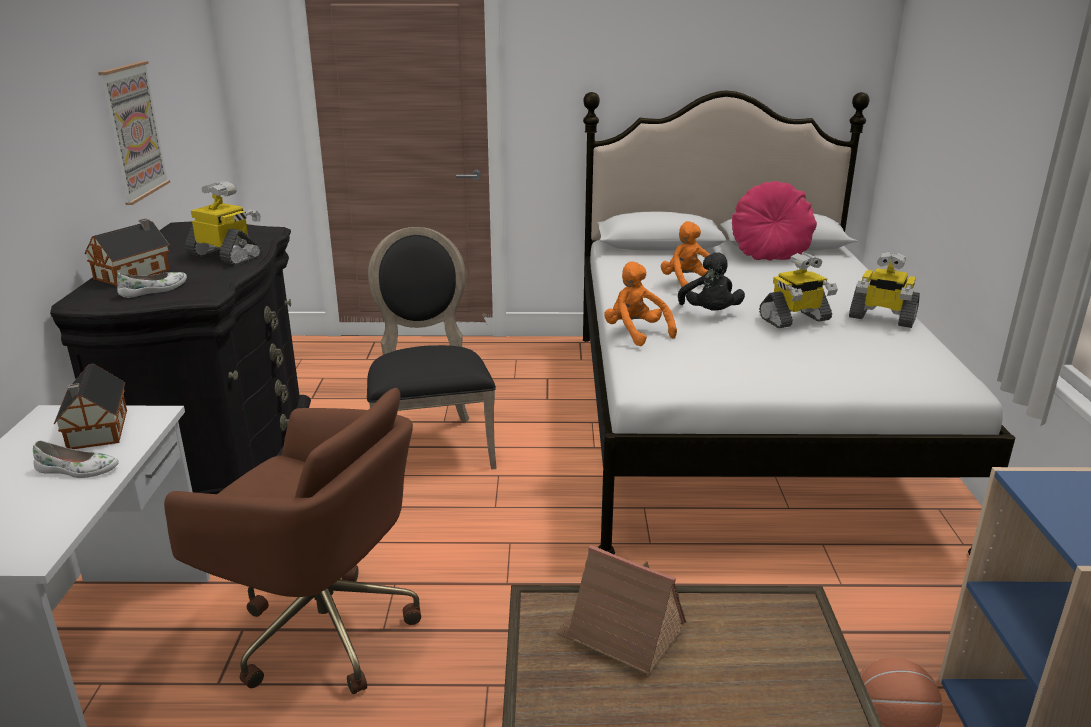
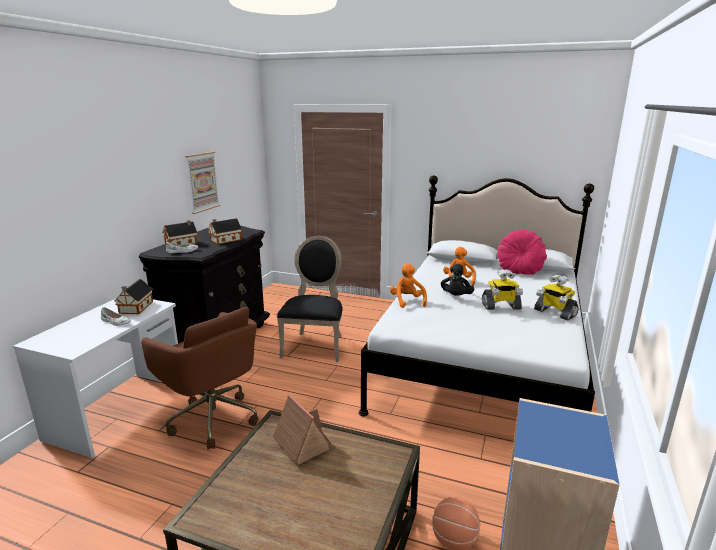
camera: 20 degrees right, 5 degrees down
toy robot [185,181,262,265] -> toy house [208,218,242,244]

